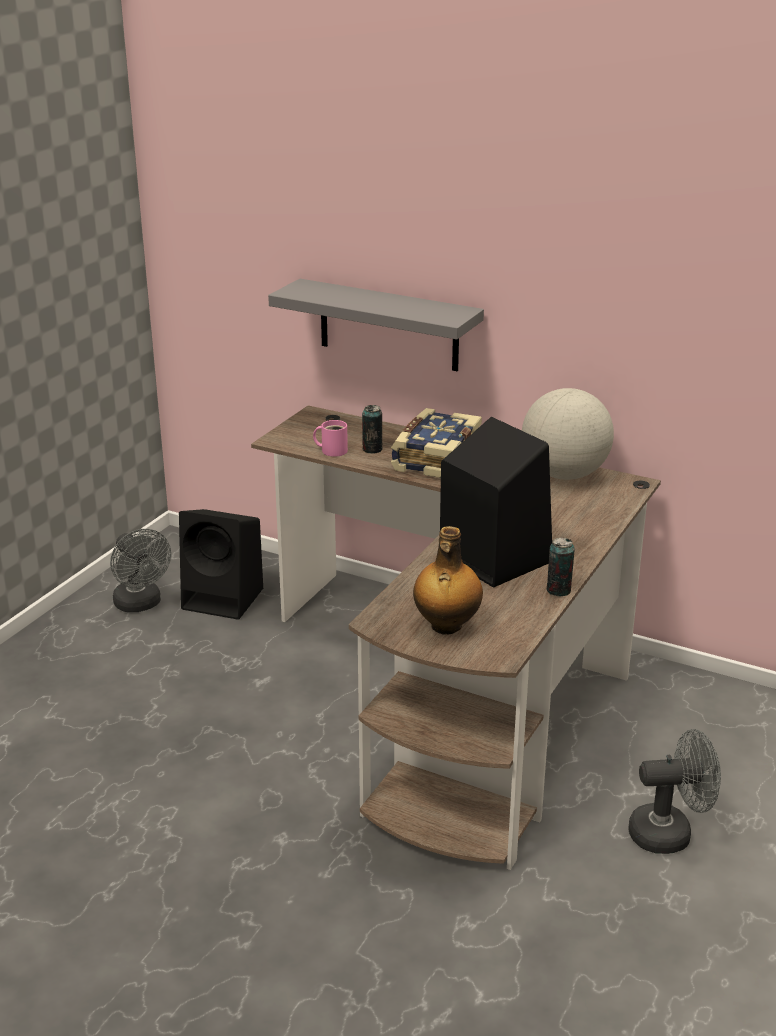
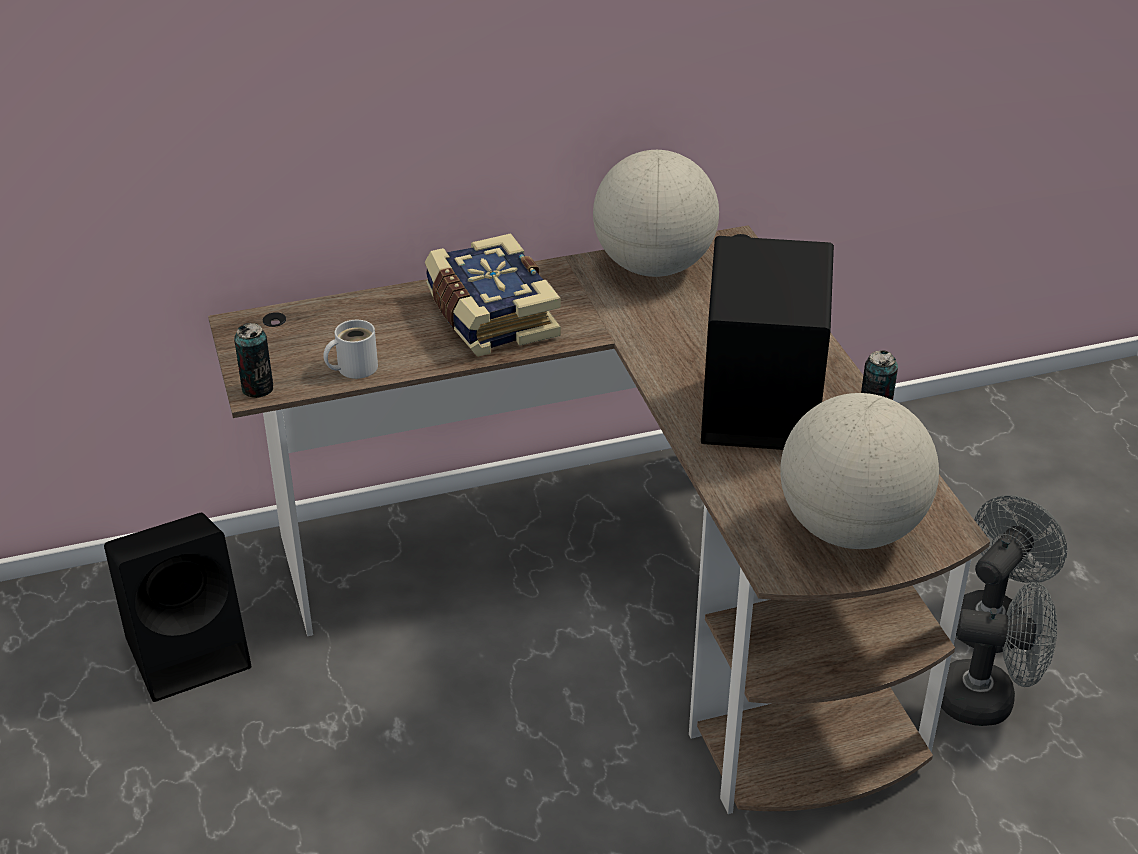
camera: 45 degrees left, 10 degrees up
grey fan [110,529,171,612] -> grey fan moved to [941,582,1057,726]
grey shelf [268,279,484,371] -> none
pink mug [313,420,348,457] -> white mug [323,320,378,379]
can [362,405,383,454] -> can moved to [234,323,273,398]
bottle [413,526,483,635] -> globe [780,393,939,549]

